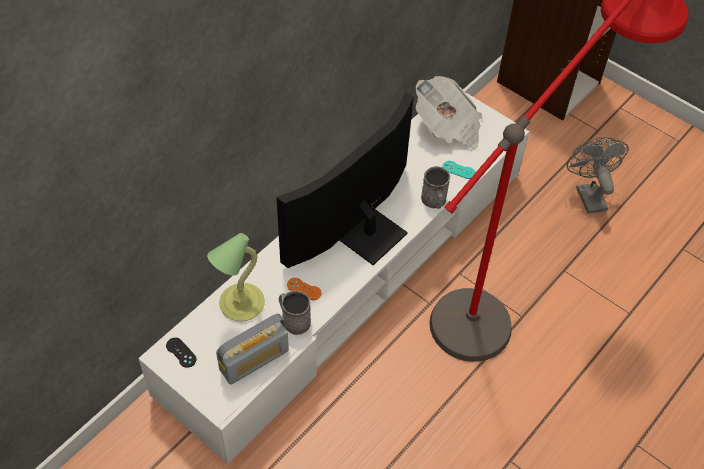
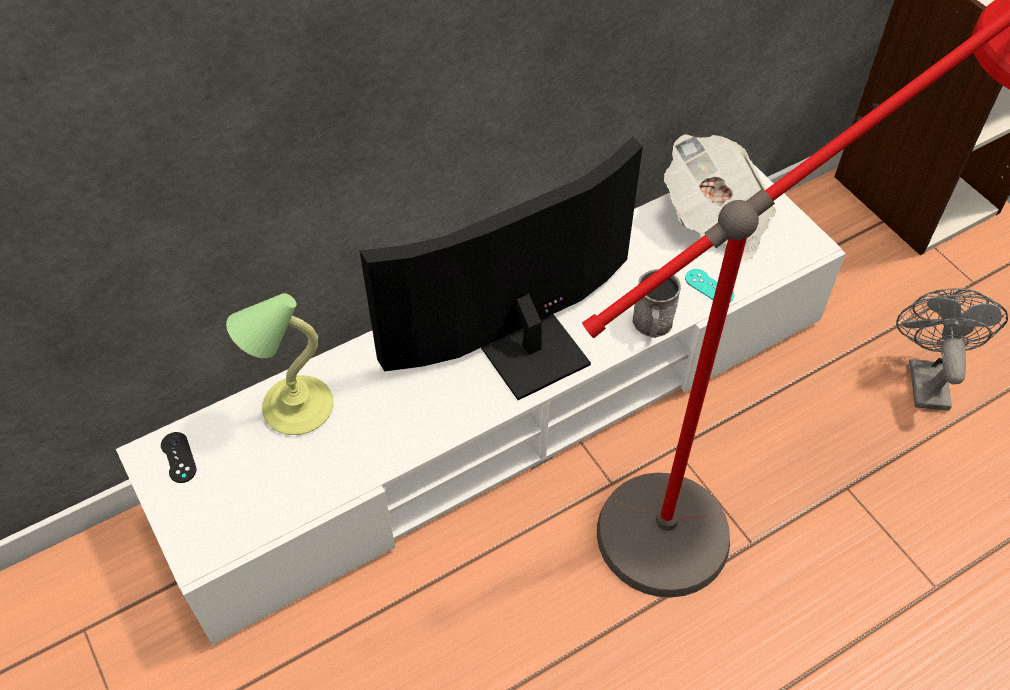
camera: 20 degrees right, 0 degrees up
radio [216,314,289,385] -> none
grey mug [279,290,311,335] -> none
orange game controller [287,278,322,300] -> none

